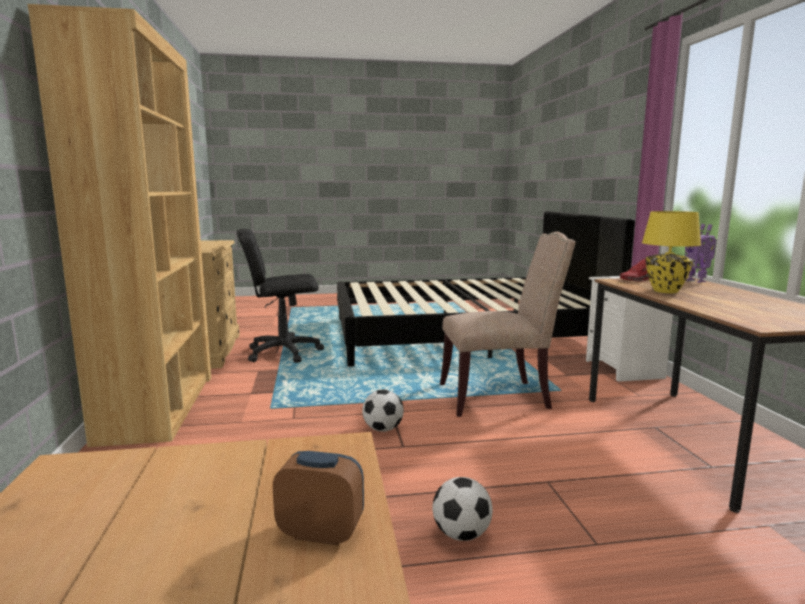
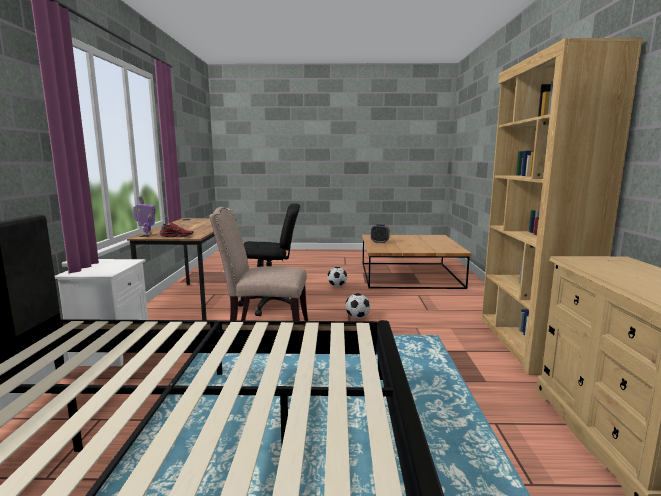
camera: 170 degrees left, 0 degrees up
black office chair [237,229,324,363] -> black office chair moved to [238,203,300,316]
yellow table lamp [642,211,701,293] -> none

